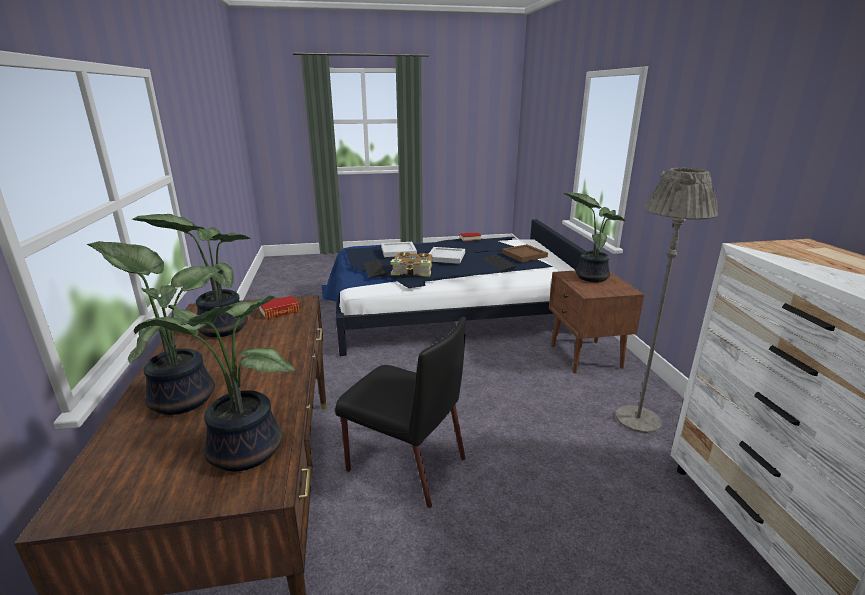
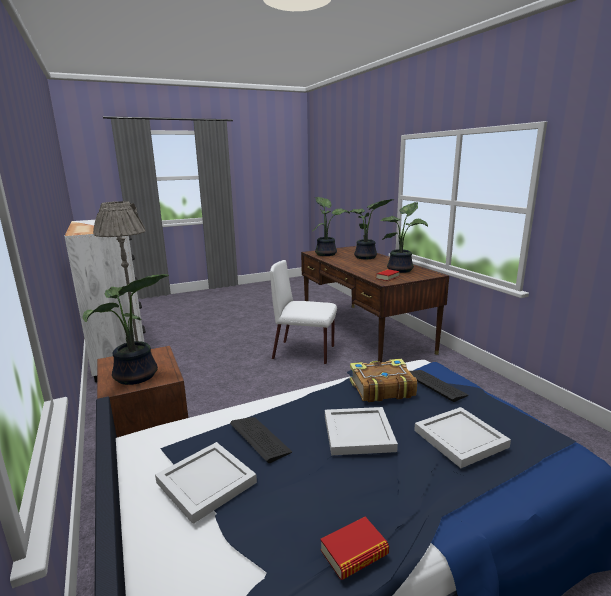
camera: 165 degrees right, 5 degrees down
black chair [335,317,466,508] -> white chair [270,260,337,364]
brown tray [502,244,548,262] -> white tray [155,442,257,524]

